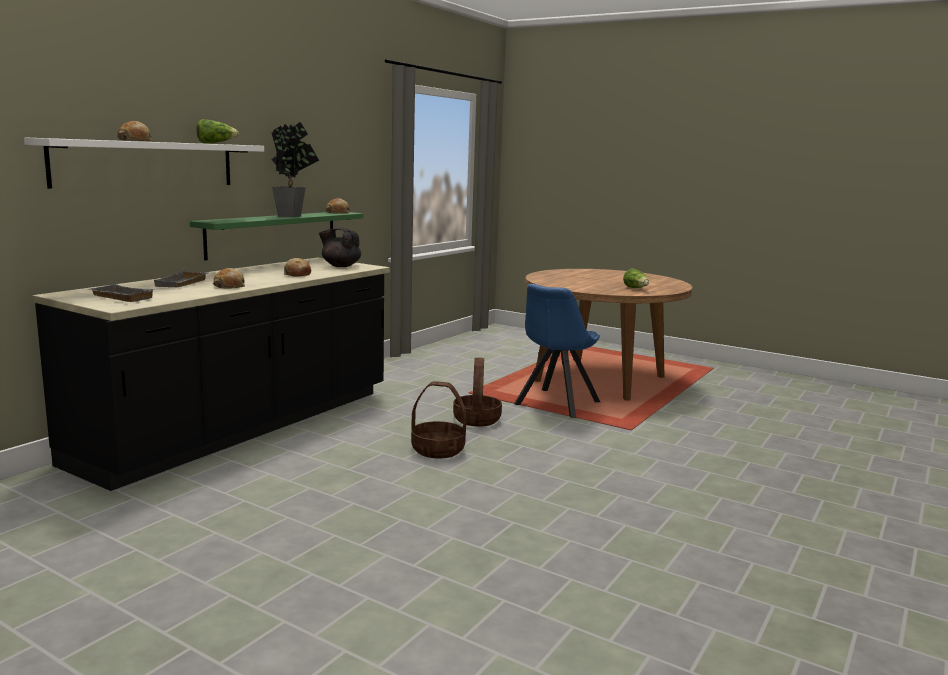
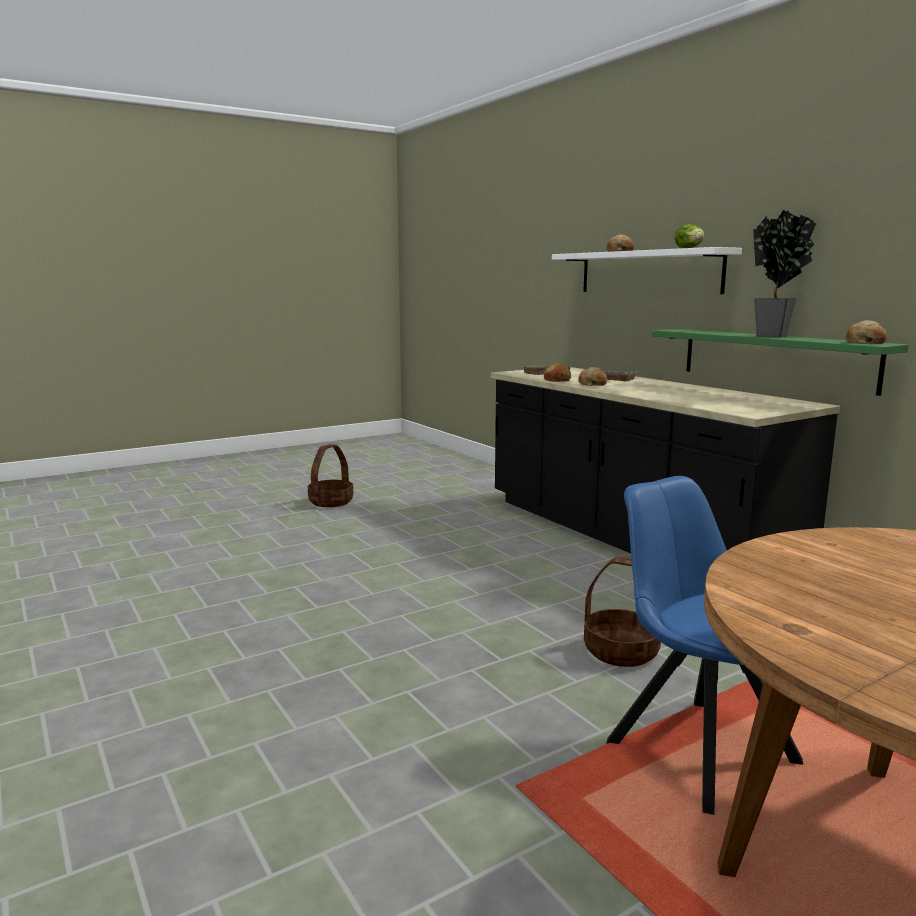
camera: 115 degrees right, 0 degrees up
bread [284,258,311,276] -> bread moved to [544,363,571,382]
black teapot [319,228,361,267] -> none
basket [411,381,467,458] -> basket moved to [308,444,353,507]
lettuce [623,269,649,288] -> none

